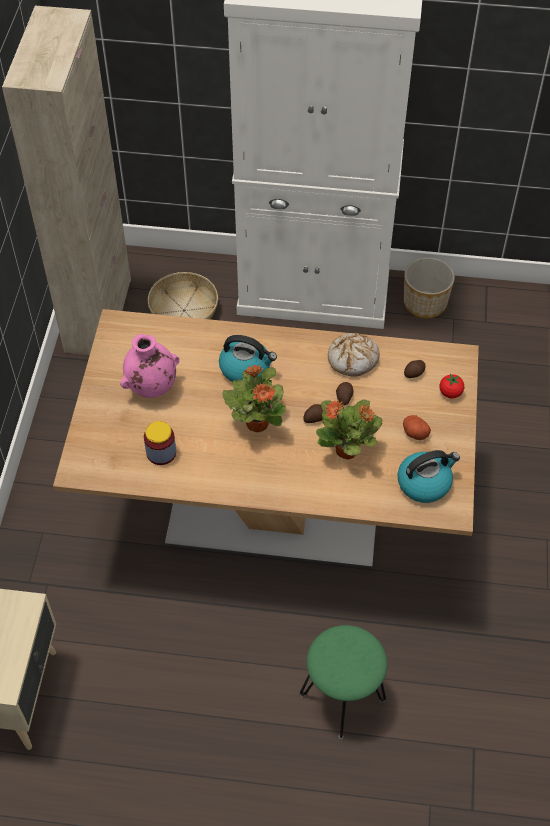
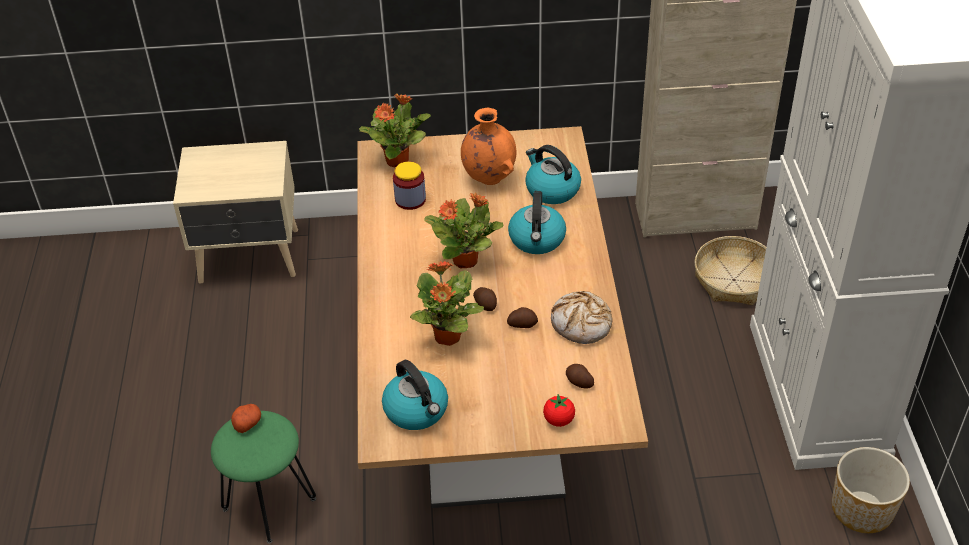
camera: 80 degrees right, 10 degrees down
pink vase [120,334,179,398] -> orange vase [461,107,516,185]
potato [403,415,431,440] -> potato moved to [231,404,261,433]
none -> potted plant [359,93,431,168]
none -> kettle [525,145,581,204]

